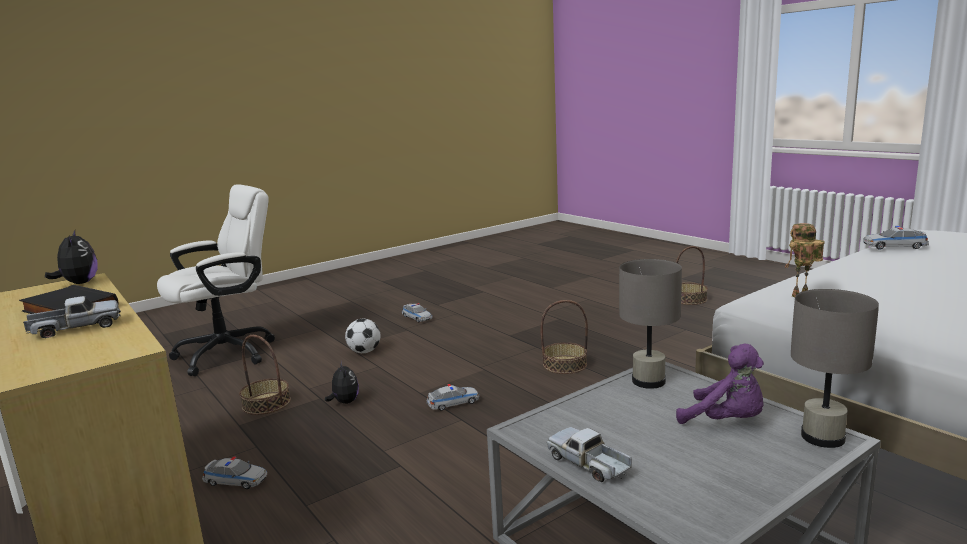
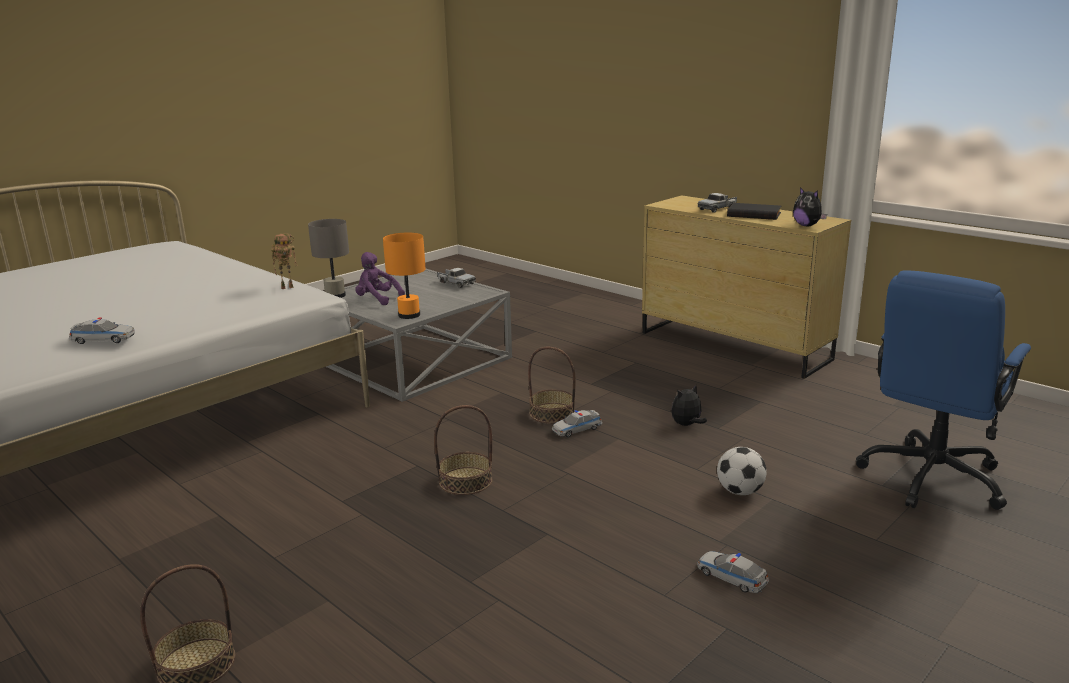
camera: 170 degrees right, 5 degrees up
white office chair [157,184,275,376] -> blue office chair [856,270,1031,510]
toy car [202,457,267,489] -> none
basket [239,335,291,415] -> basket moved to [528,347,576,424]
plush toy [325,360,359,404] -> plush toy turned 90 degrees clockwise [671,385,707,426]
grey table lamp [619,259,682,389] -> orange table lamp [383,232,425,319]

